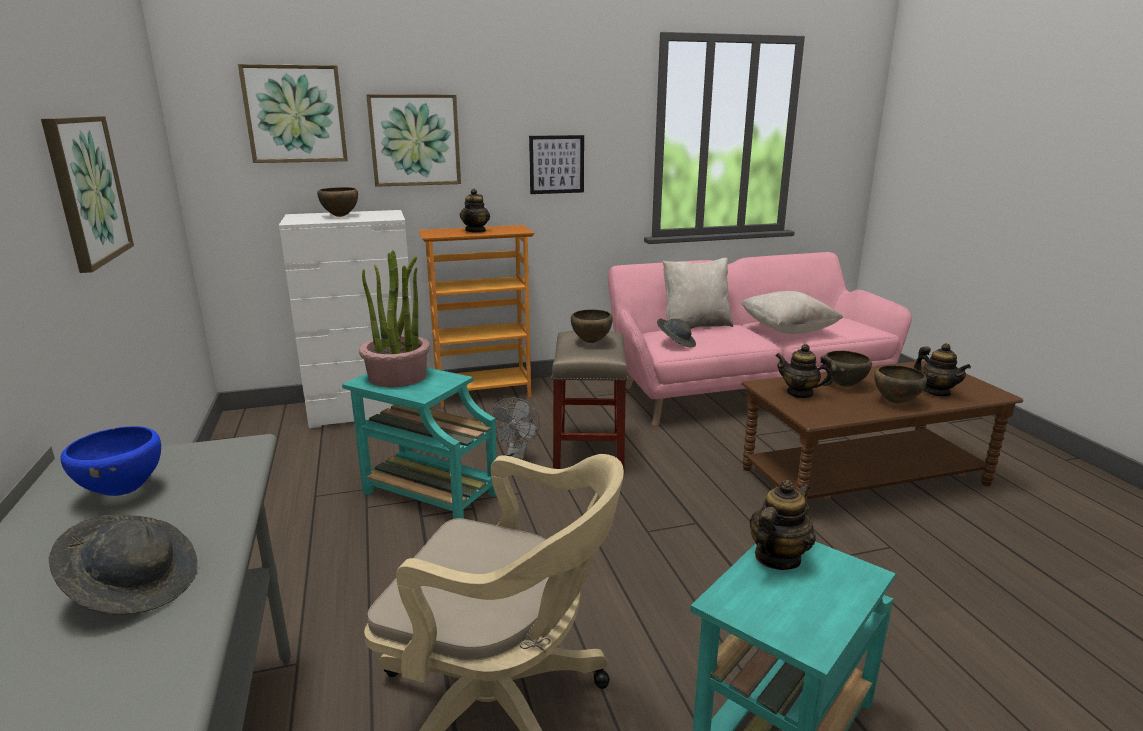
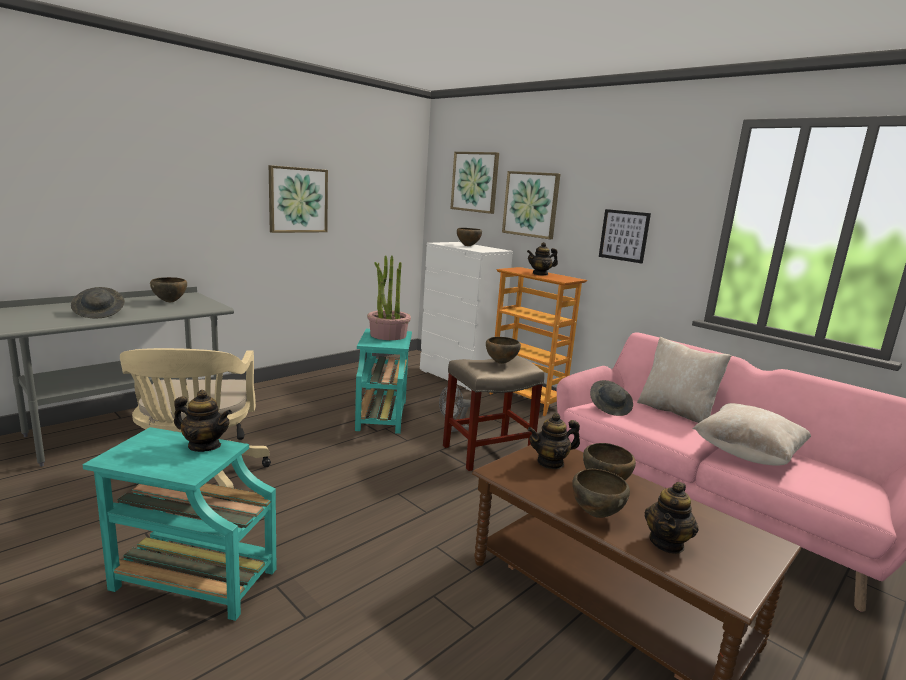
camera: 60 degrees right, 5 degrees down
blue bowl [60,426,161,496] -> brown bowl [150,277,187,302]
teapot [775,344,833,399] -> teapot turned 105 degrees counterclockwise [528,413,580,469]

